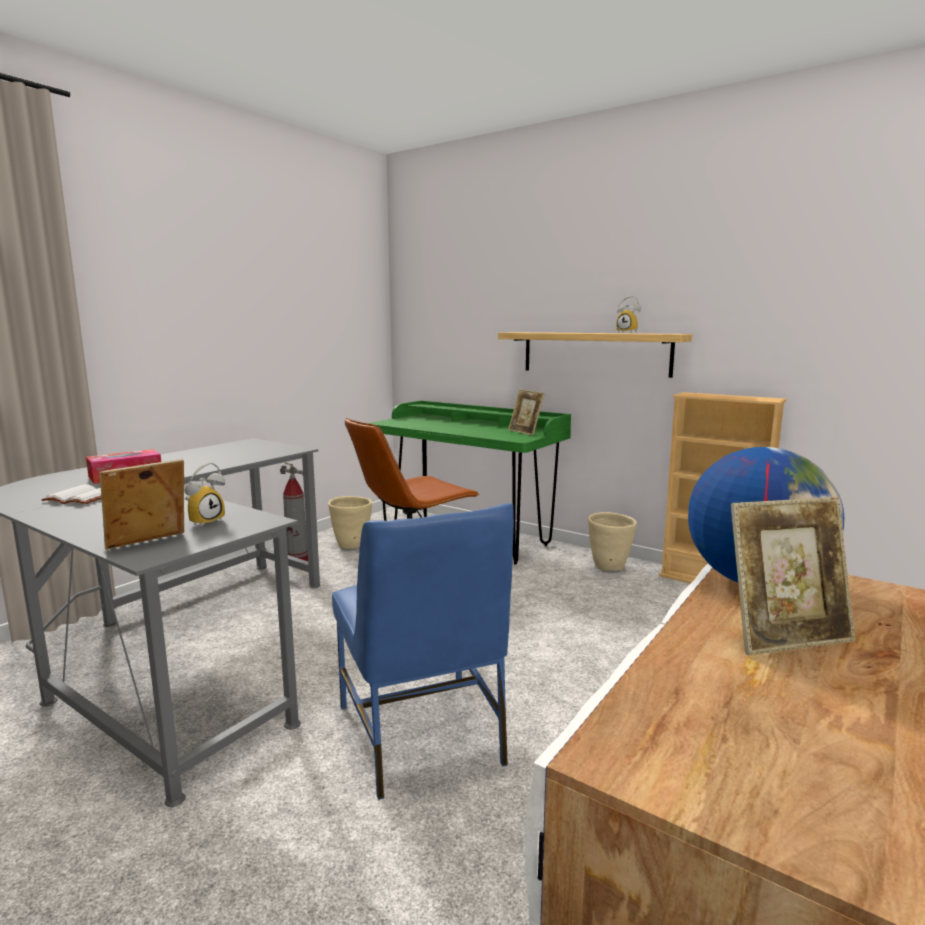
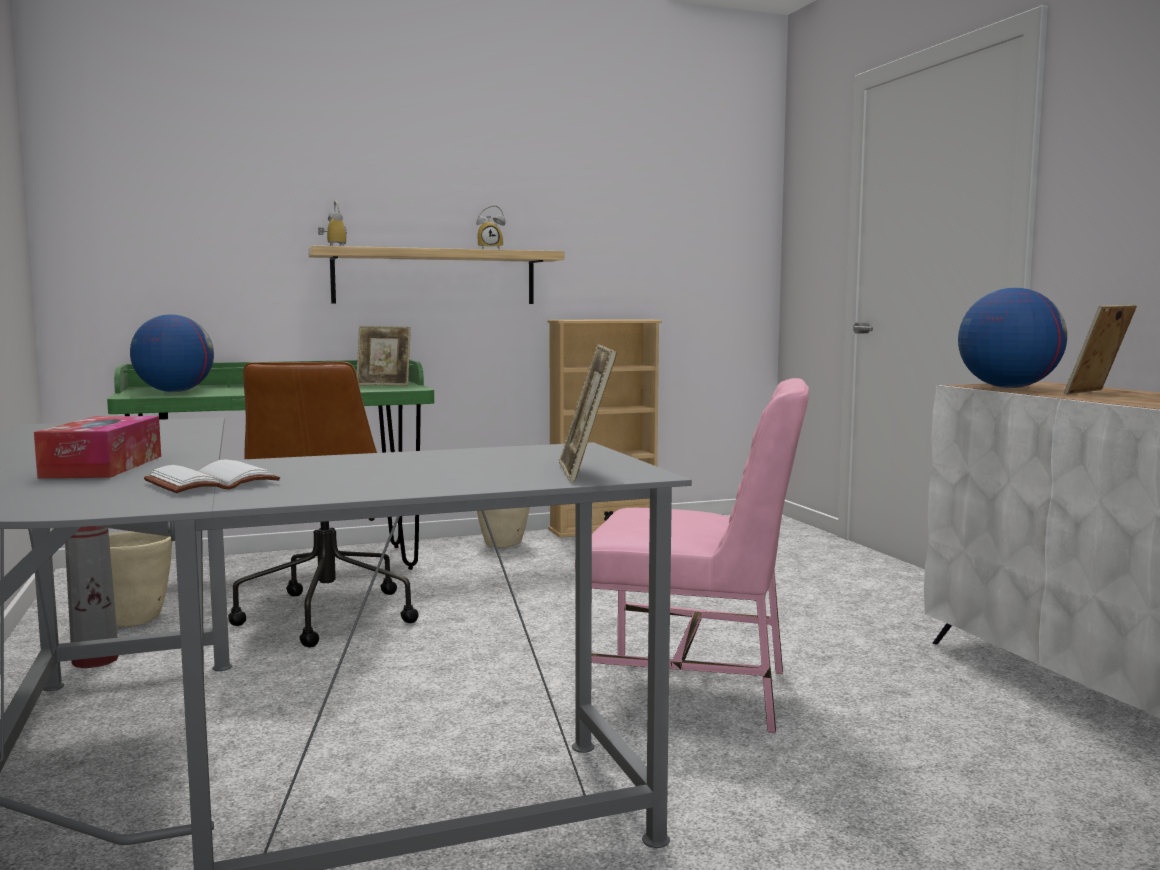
camera: 55 degrees left, 5 degrees down
alarm clock [185,462,225,528] -> alarm clock moved to [318,201,347,246]
blue chair [332,503,514,800] -> pink chair [575,378,809,733]
picture frame [731,497,856,655] -> picture frame turned 150 degrees counterclockwise [1064,305,1137,395]
none -> globe [130,314,214,392]

